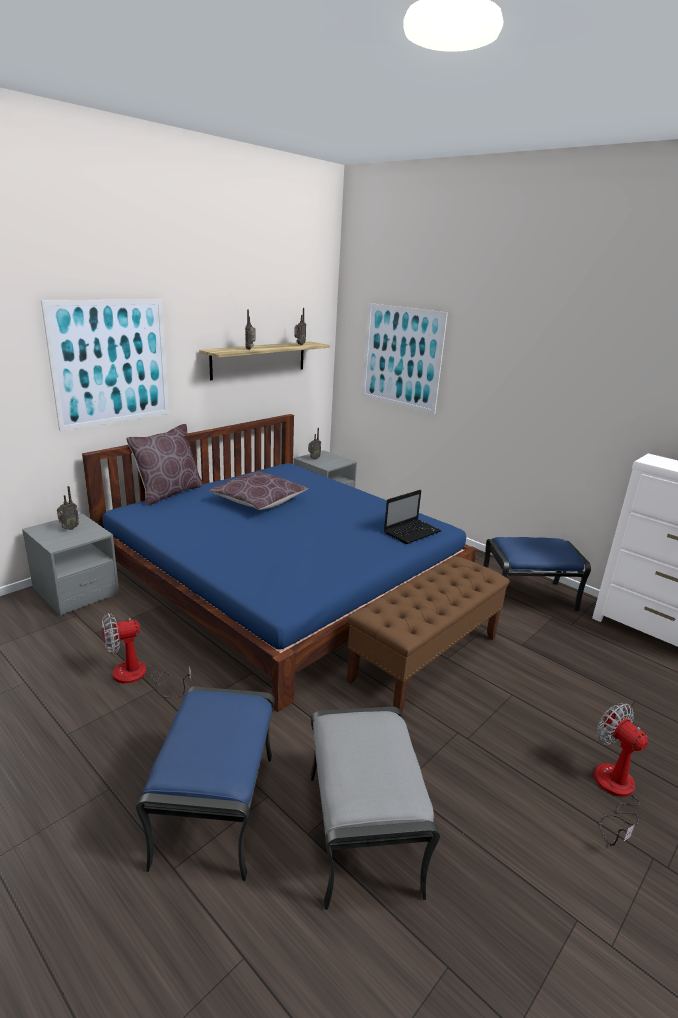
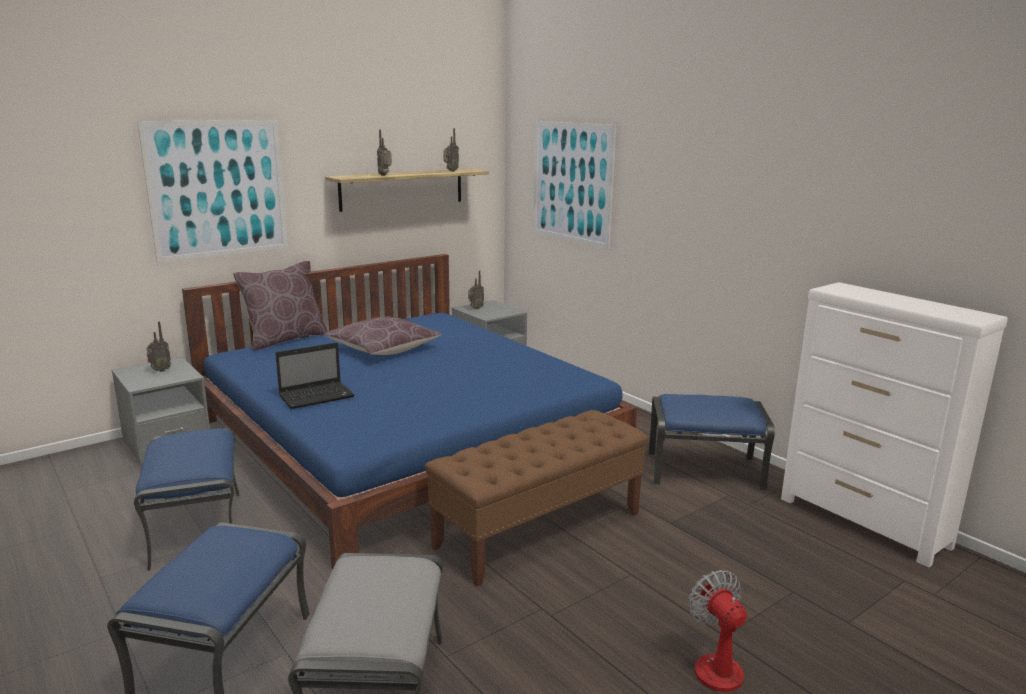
camera: 10 degrees right, 5 degrees down
fan [102,613,192,698] -> blue ottoman [134,428,240,571]
laptop [384,490,442,544] -> laptop moved to [275,343,355,409]

